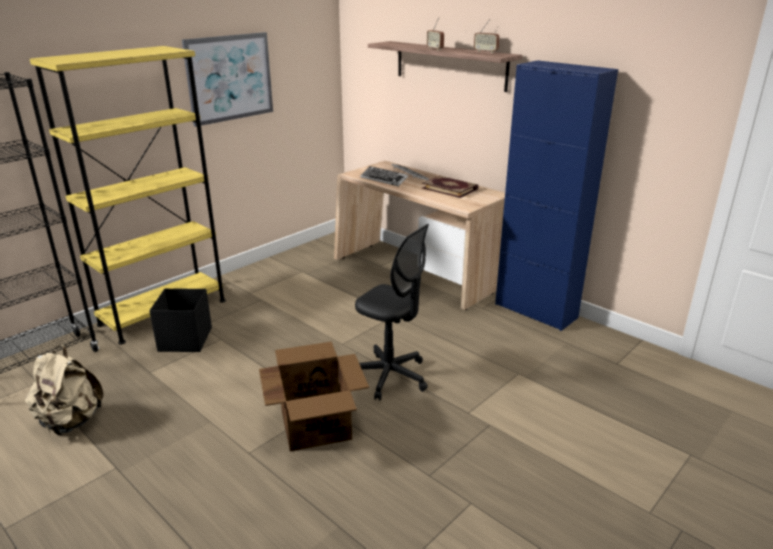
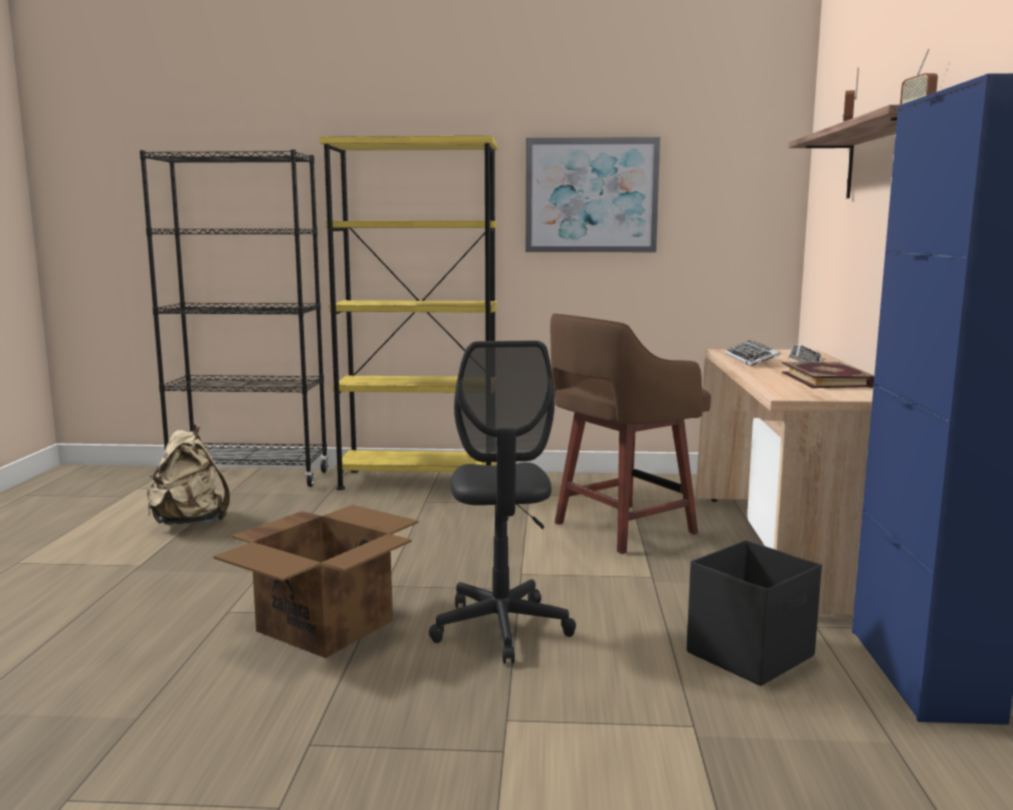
camera: 50 degrees right, 15 degrees down
black storage box [149,289,212,352] -> black storage box moved to [687,540,822,686]
none -> brown stool [550,314,711,554]

